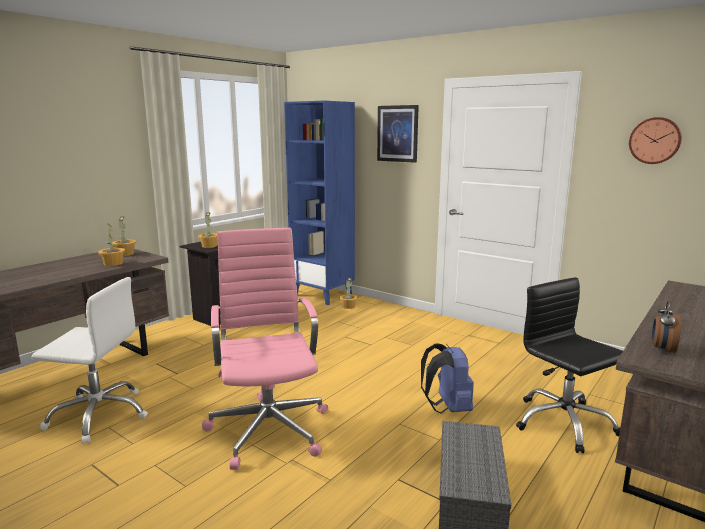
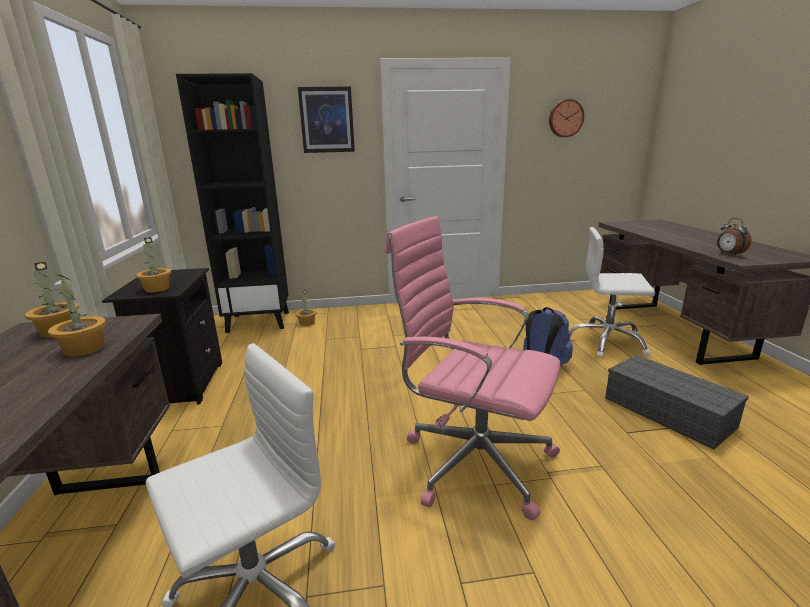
camera: 45 degrees left, 5 degrees up
blue bookcase [284,101,355,305] -> black bookcase [176,73,289,333]
black office chair [516,277,623,453] -> white office chair [569,227,655,358]

